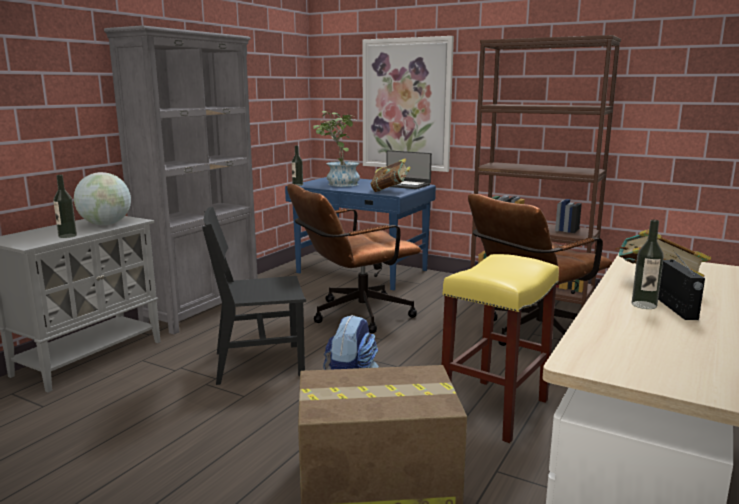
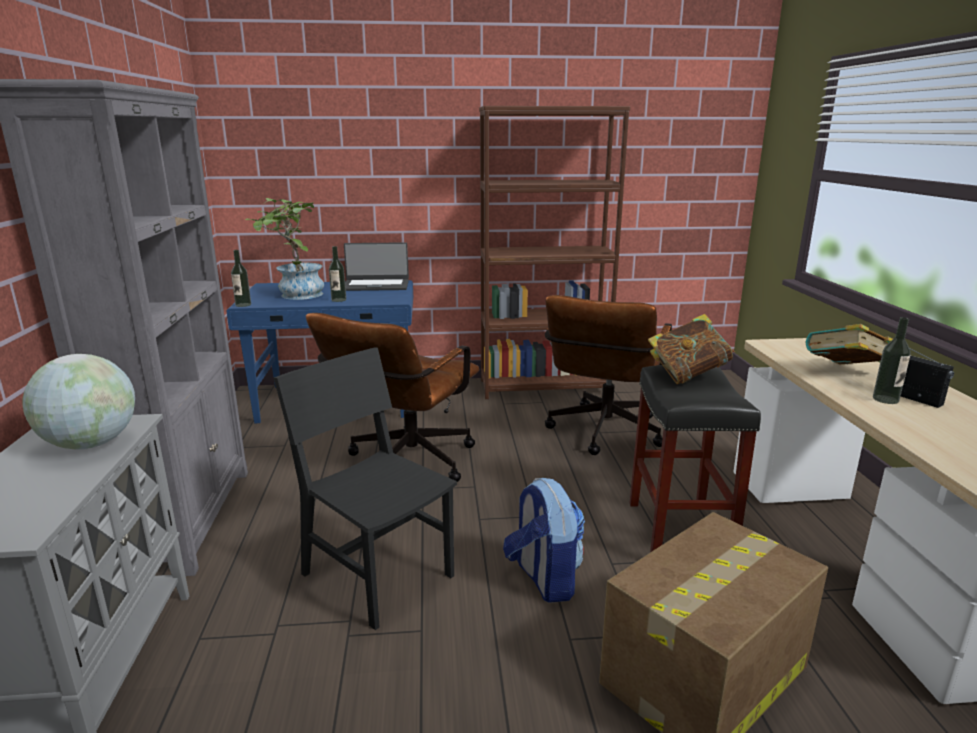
camera: 35 degrees left, 5 degrees up
bottle [53,175,77,238] -> bottle moved to [329,246,346,302]
black chair [202,207,306,385] -> black chair turned 90 degrees clockwise [274,347,457,630]
picture [362,36,454,172] -> none
book [371,158,411,192] -> book moved to [648,314,735,384]
yellow stool [442,254,559,443] -> black stool [629,365,761,553]

